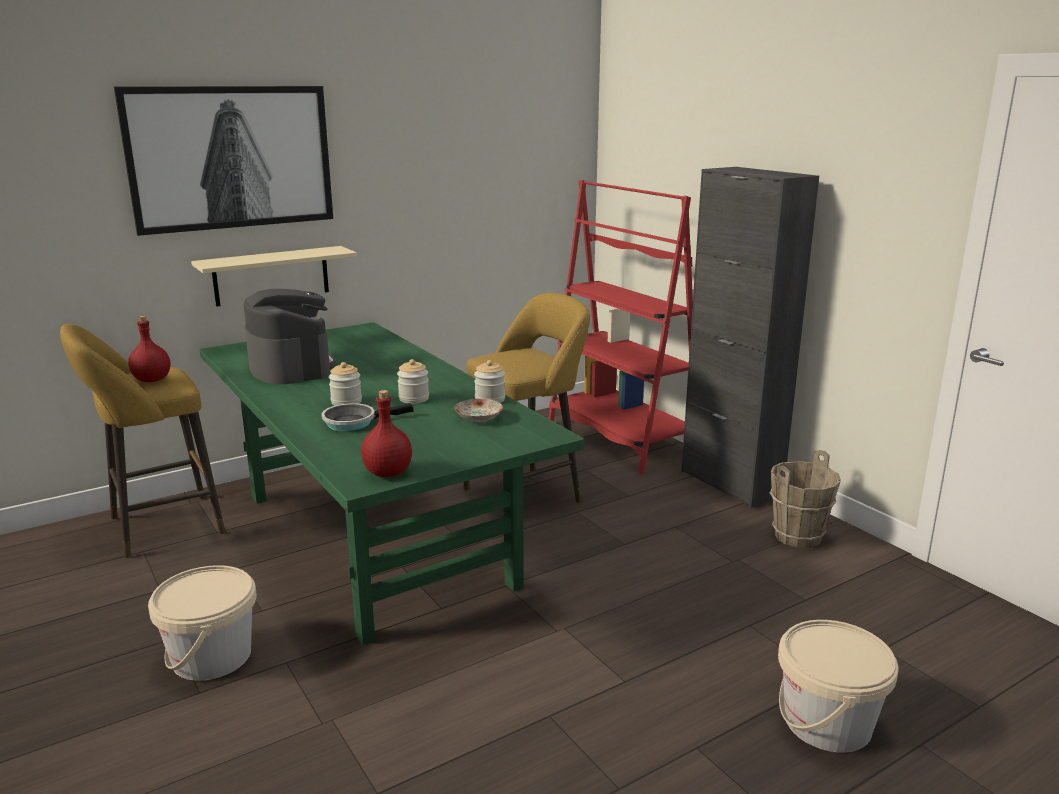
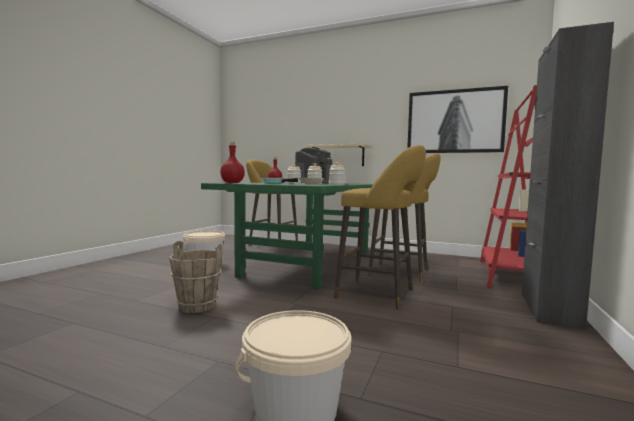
camera: 55 degrees right, 15 degrees down
picture [114,86,333,236] -> picture moved to [407,86,508,153]
brown bucket [770,450,841,548] -> brown bucket moved to [169,241,222,313]
none -> yellow stool [334,145,426,309]

